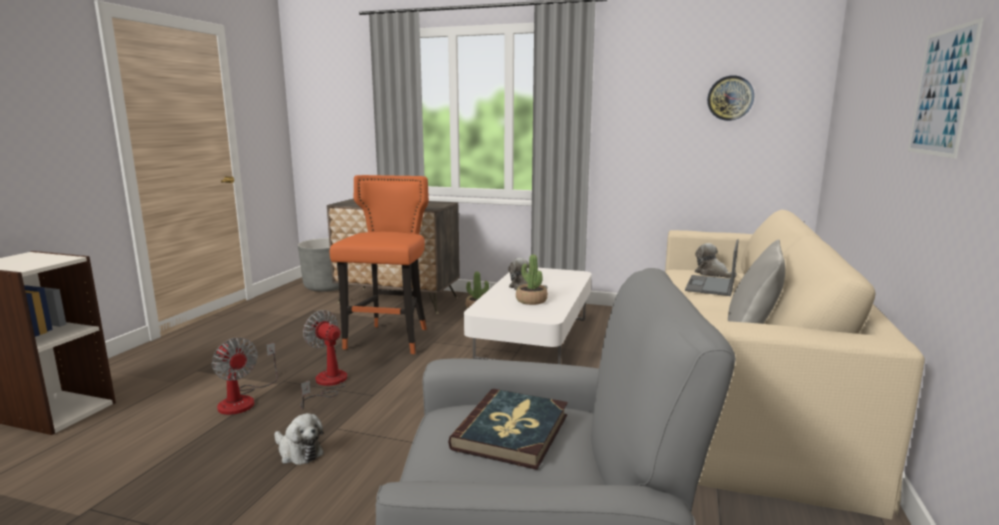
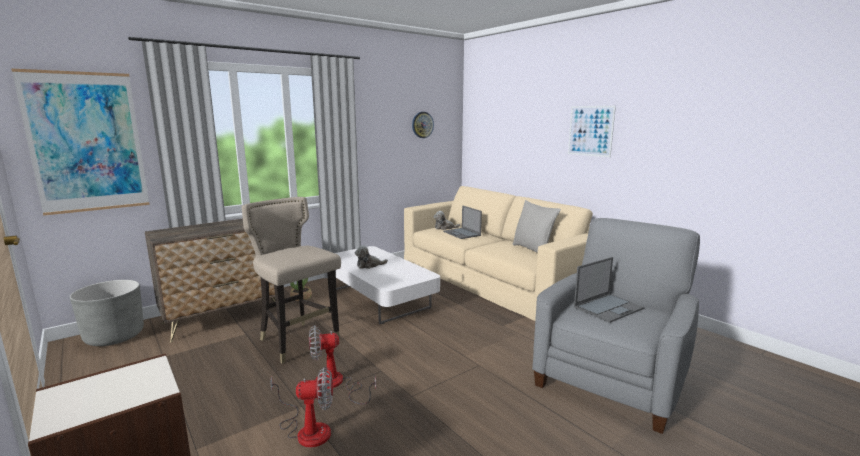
camera: 55 degrees left, 0 degrees up
plush toy [275,413,324,465] -> none
orange stool [330,175,429,354] -> beige stool [242,197,341,364]
book [448,389,568,470] -> laptop [574,257,645,323]
potted plant [516,254,548,305] -> none
none -> picture [11,68,150,216]

